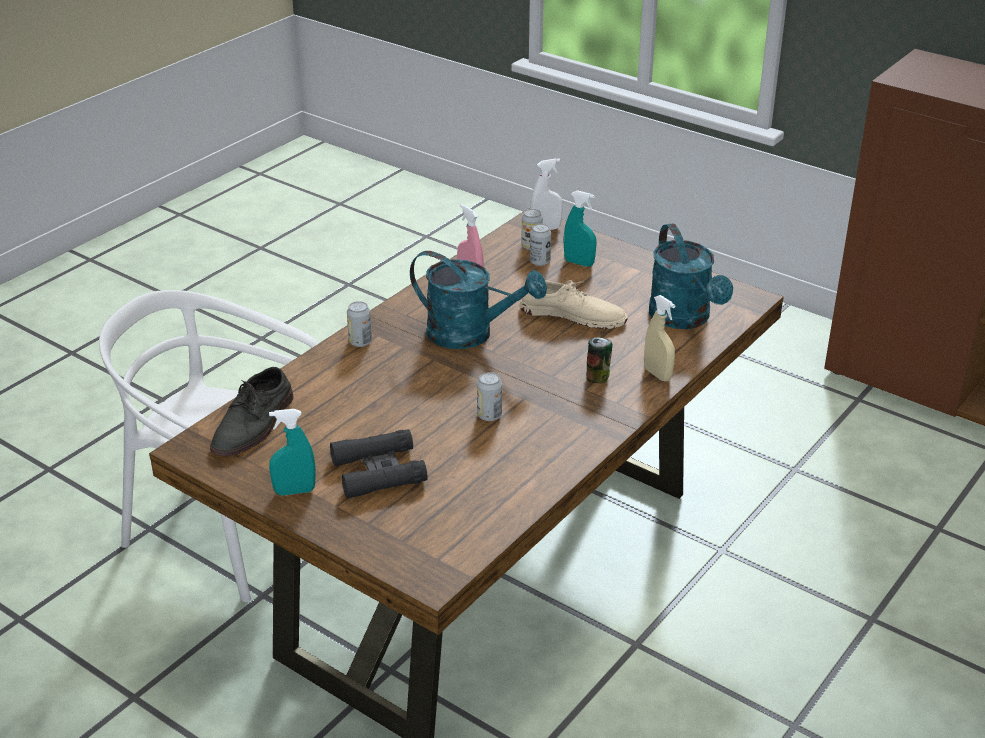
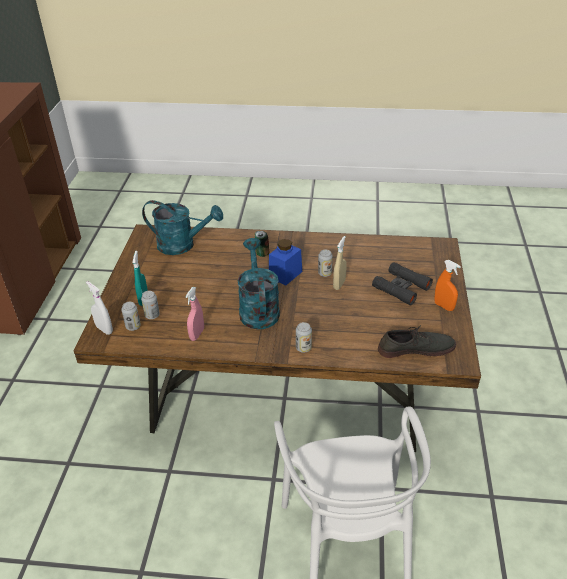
camera: 120 degrees left, 5 degrees up
turquoise spray bottle [269,409,316,496] -> orange spray bottle [434,260,461,311]
beige shoe [519,280,628,329] -> none
beige spray bottle [644,295,675,382] -> beige spray bottle moved to [333,236,347,290]
turquoise watering can [649,223,733,329] -> turquoise watering can turned 60 degrees clockwise [142,200,223,255]
none -> blue jar [269,239,302,286]

